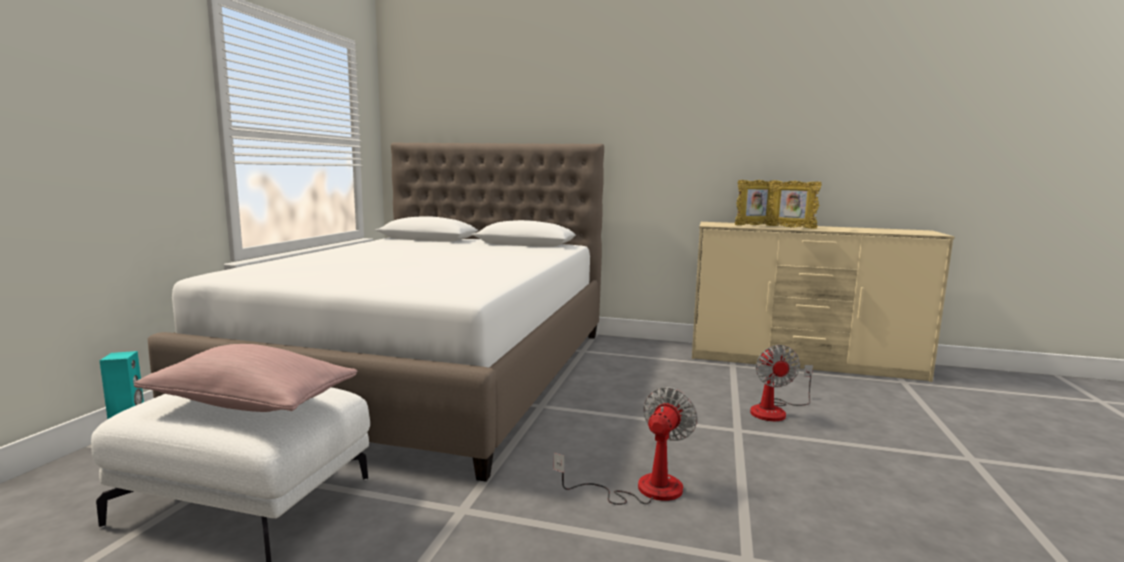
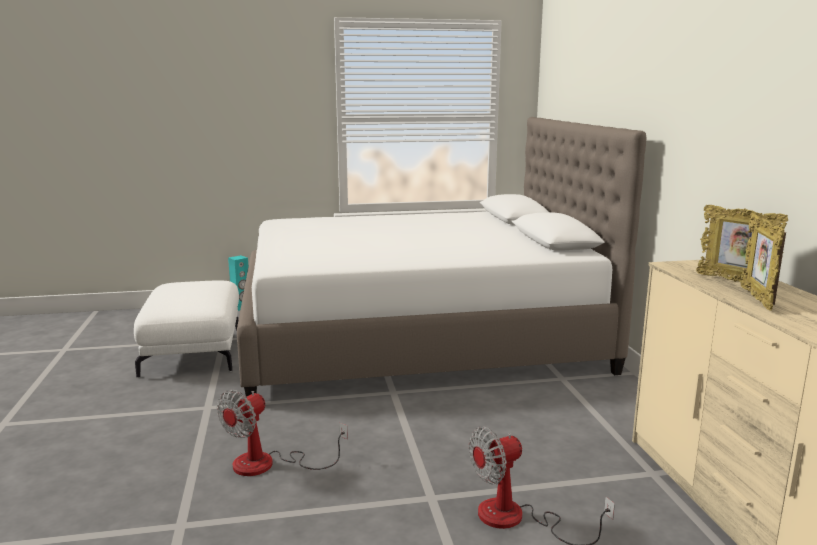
camera: 65 degrees right, 5 degrees up
pink pillow [134,344,357,412] -> none
fan [553,387,698,505] -> fan turned 120 degrees clockwise [217,390,348,476]

